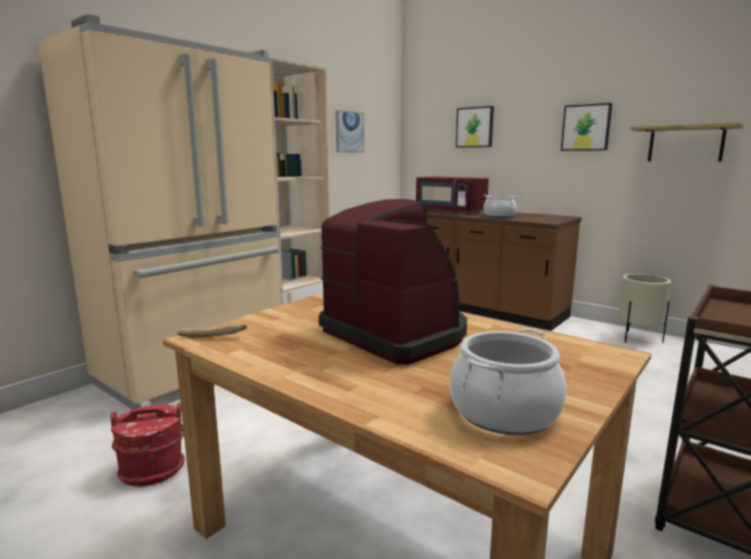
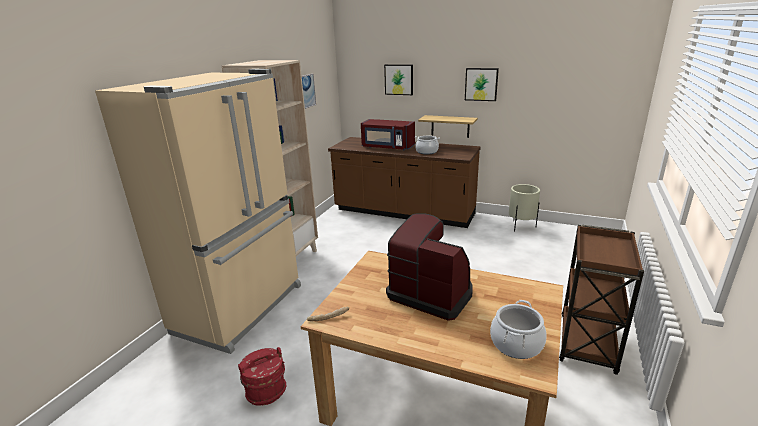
camera: 15 degrees left, 10 degrees up
shelf [630,123,744,161] -> shelf moved to [418,115,478,138]

